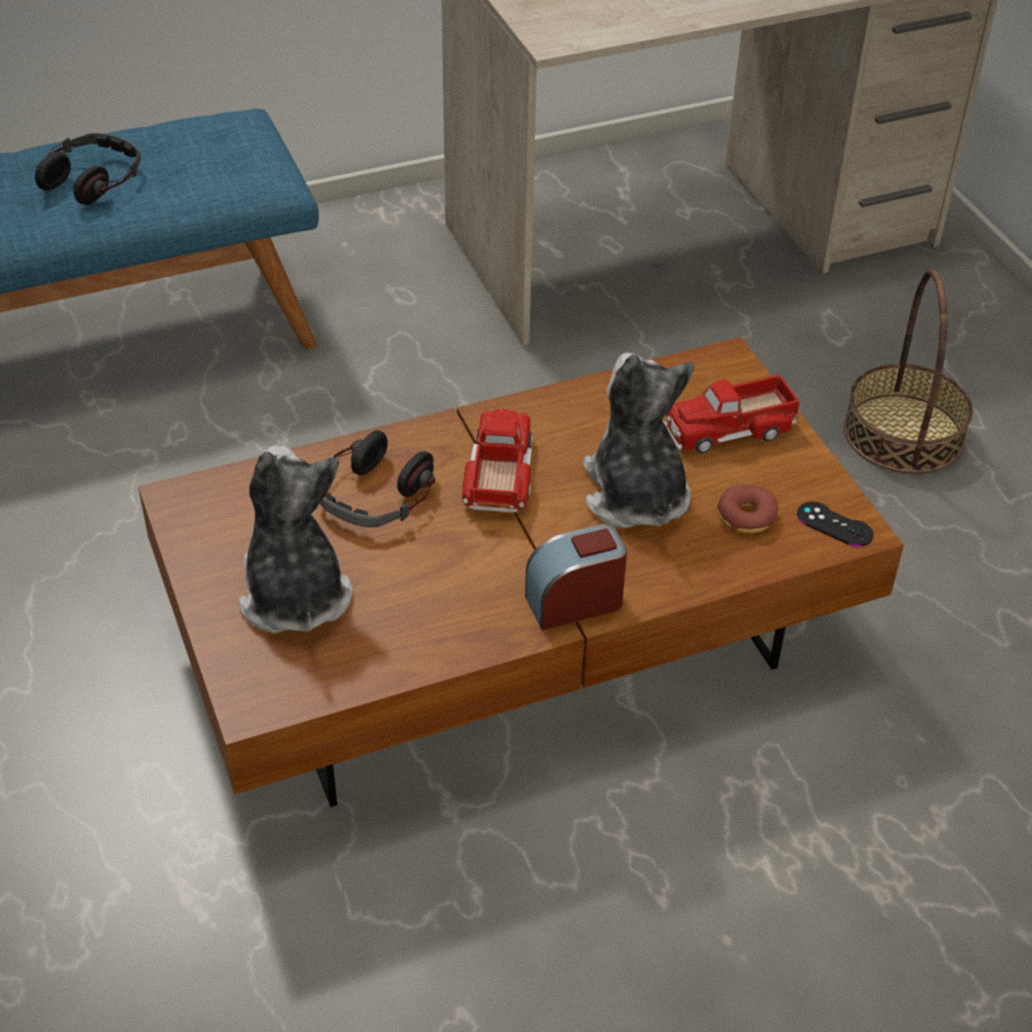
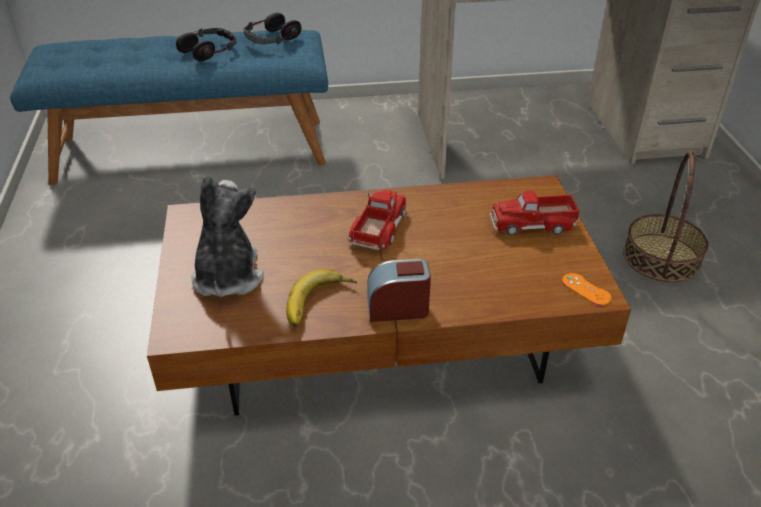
camera: 15 degrees right, 5 degrees down
headphones [319,430,435,527] -> headphones moved to [244,13,301,45]
plush toy [583,352,695,529] -> none
donut [717,485,778,533] -> none
black game controller [797,502,873,547] -> orange game controller [562,273,611,306]
none -> banana [286,269,357,327]

